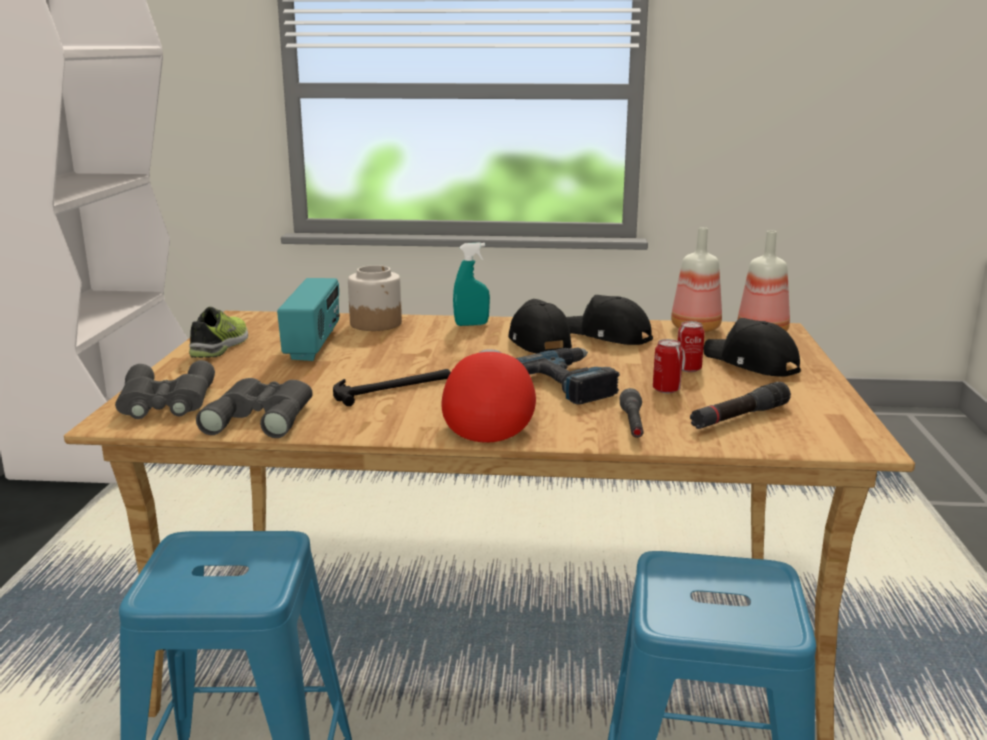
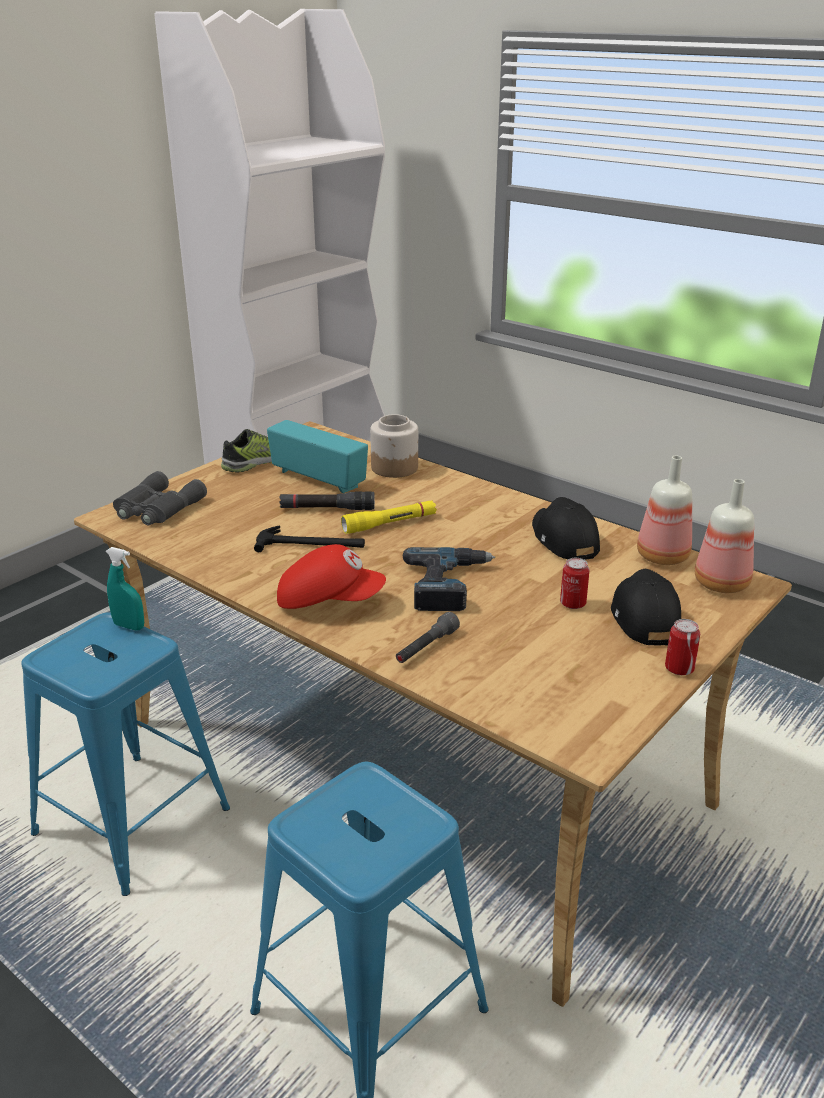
camera: 35 degrees right, 10 degrees up
grey binoculars [196,378,313,438] -> none
radio [277,278,340,361] -> radio turned 90 degrees counterclockwise [267,420,368,493]
red cap [442,349,536,442] -> red cap turned 60 degrees clockwise [277,544,386,609]
turquoise spray bottle [453,242,490,326] -> turquoise spray bottle moved to [106,547,144,630]
black cap [508,299,572,353] -> none
can [653,339,683,393] -> can moved to [665,619,700,675]
black flashlight [690,382,791,429] -> black flashlight moved to [279,491,375,510]
none -> yellow flashlight [341,500,437,534]

